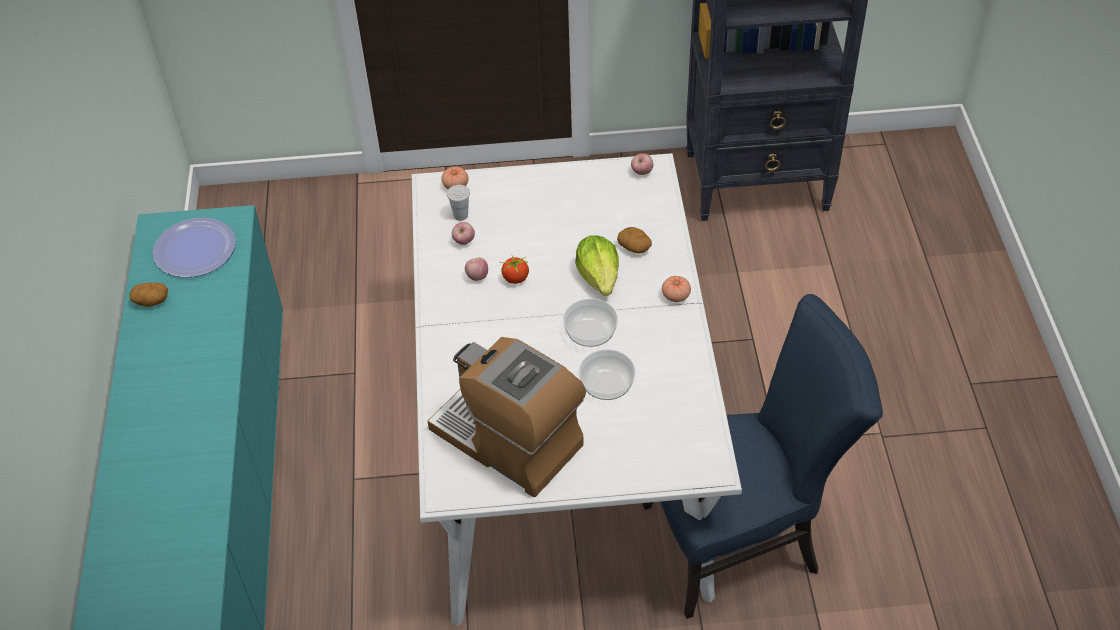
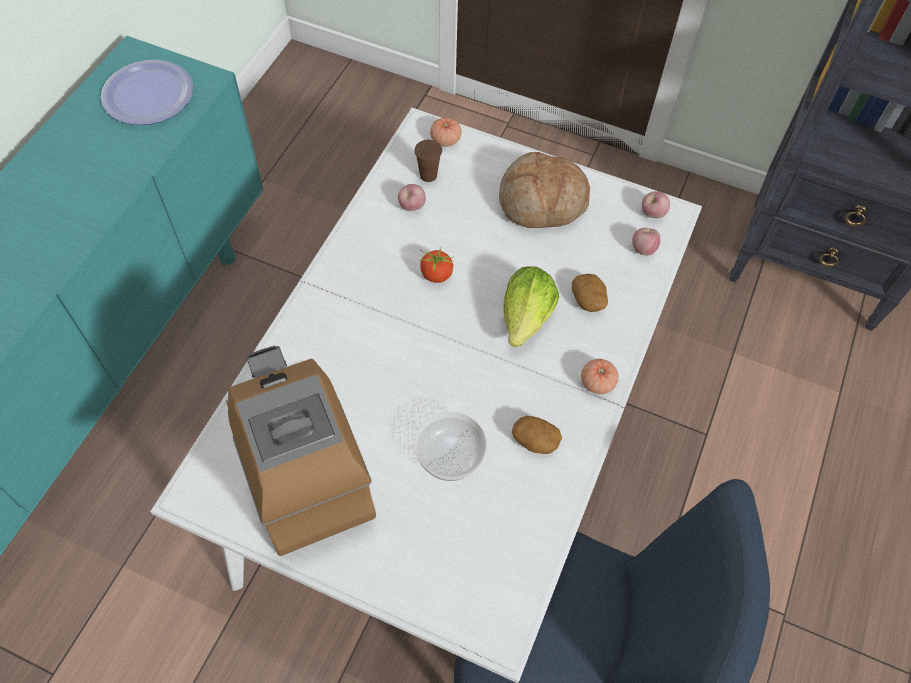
camera: 25 degrees right, 10 degrees up
potato [129,283,168,307] -> potato moved to [512,416,562,454]
white cup [447,185,470,221] -> brown cup [414,140,442,182]
apple [465,257,488,281] -> apple moved to [632,228,661,256]
bowl [563,299,618,347] -> none
none -> bread [499,152,590,228]

